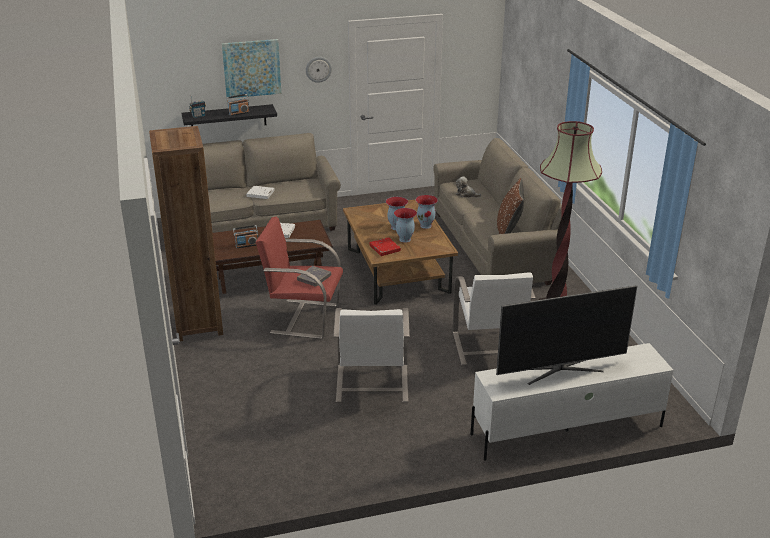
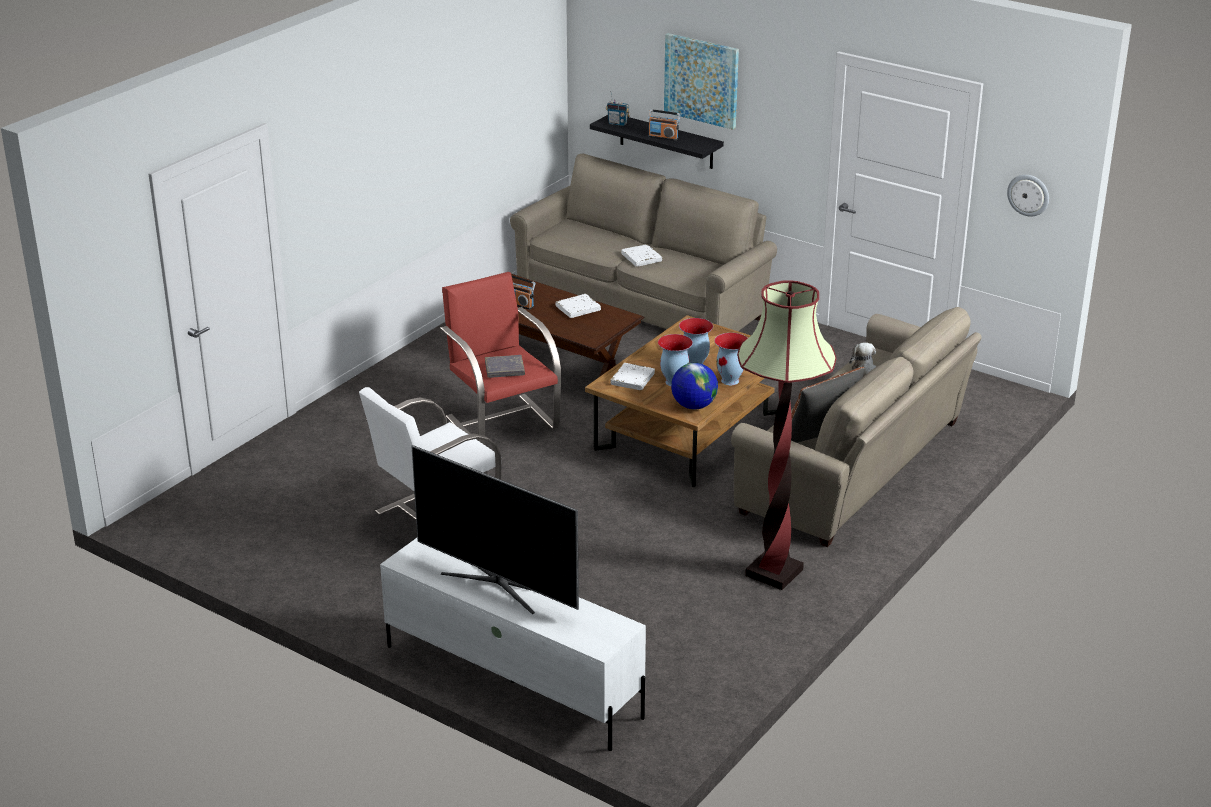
camera: 50 degrees right, 0 degrees up
brown bookcase [149,126,223,341] -> none
wall clock [306,57,332,83] -> wall clock moved to [1007,175,1049,217]
red book [369,237,401,256] -> white book [610,363,655,390]
white armchair [453,272,536,365] -> none
none -> globe [671,363,718,410]

